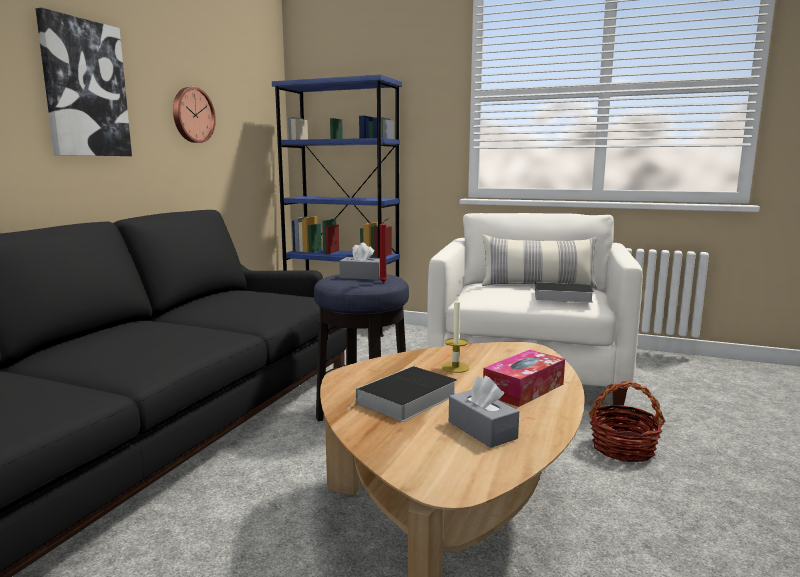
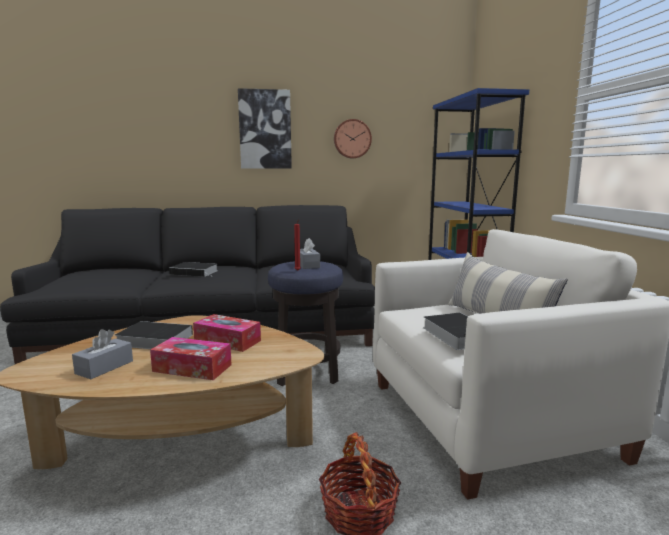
camera: 60 degrees right, 0 degrees up
candle [442,296,470,373] -> tissue box [193,314,261,352]
none -> book [169,262,217,277]

